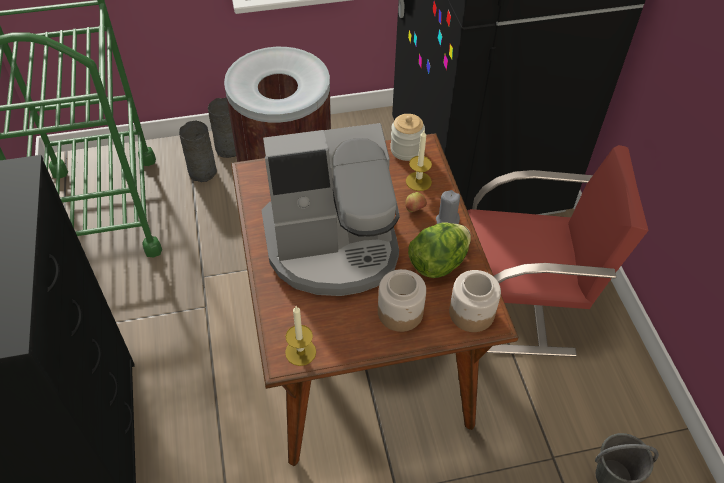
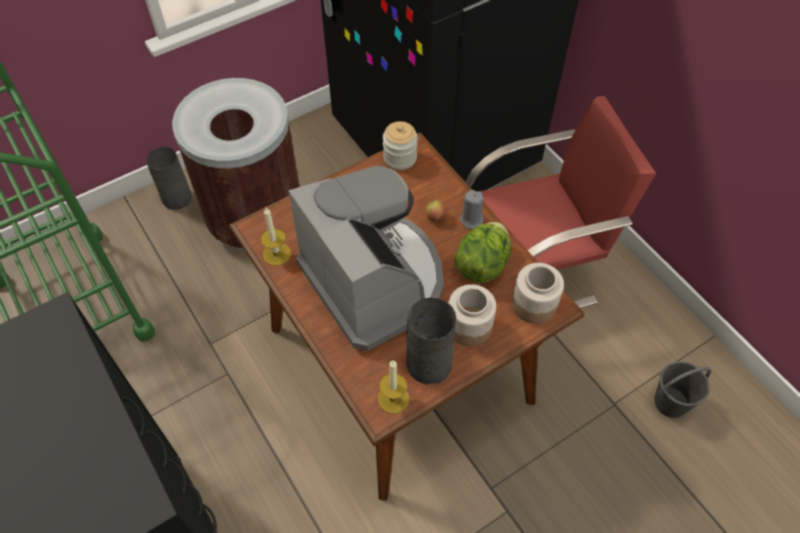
camera: 20 degrees left, 5 degrees up
grey vase [179,121,217,182] -> grey vase moved to [406,298,456,384]
coffee machine [261,123,400,296] -> coffee machine turned 90 degrees counterclockwise [289,166,444,351]
candle [406,131,432,191] -> candle moved to [261,208,291,266]

